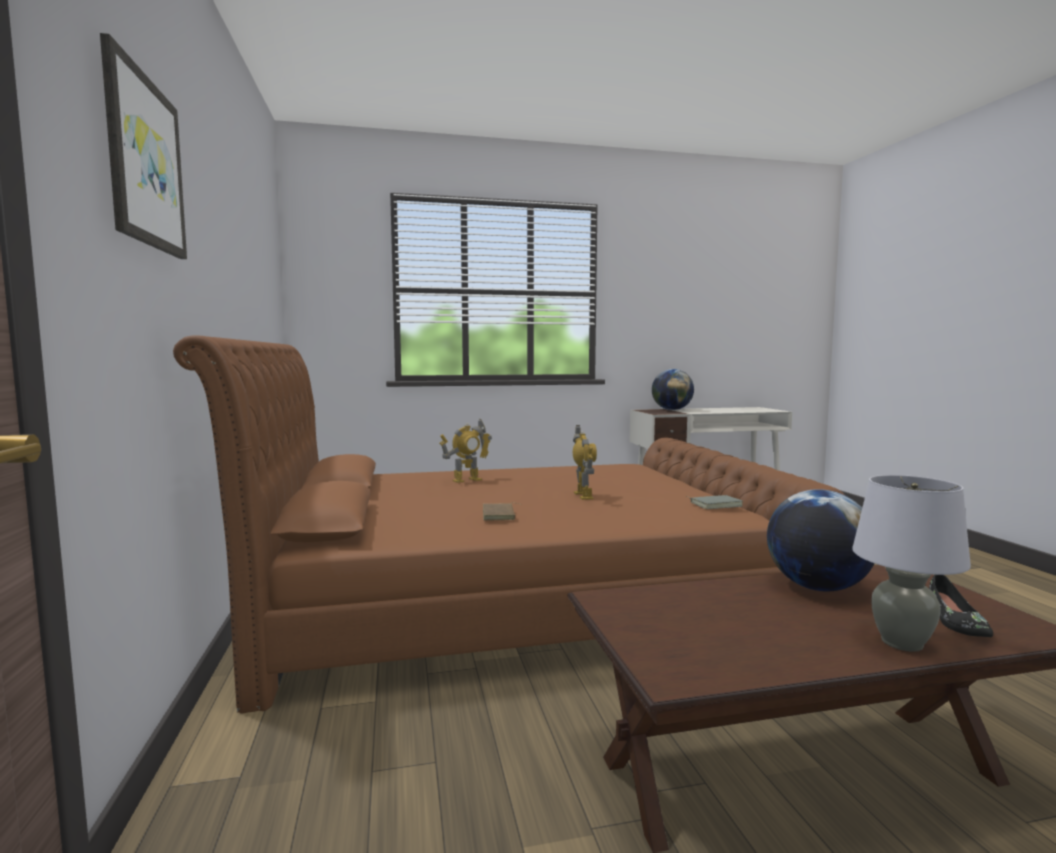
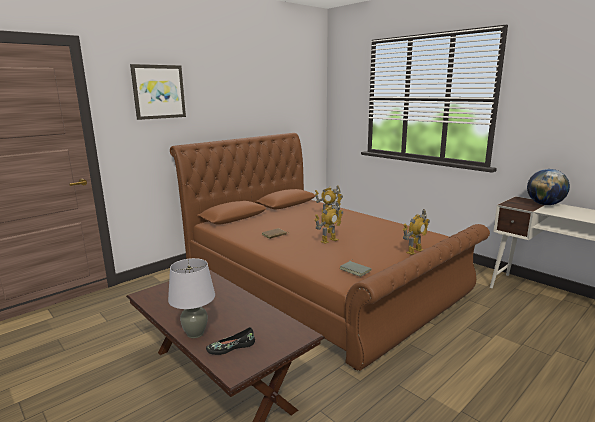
camera: 60 degrees right, 10 degrees up
globe [767,489,874,591] -> none
none -> toy robot [403,209,430,255]

